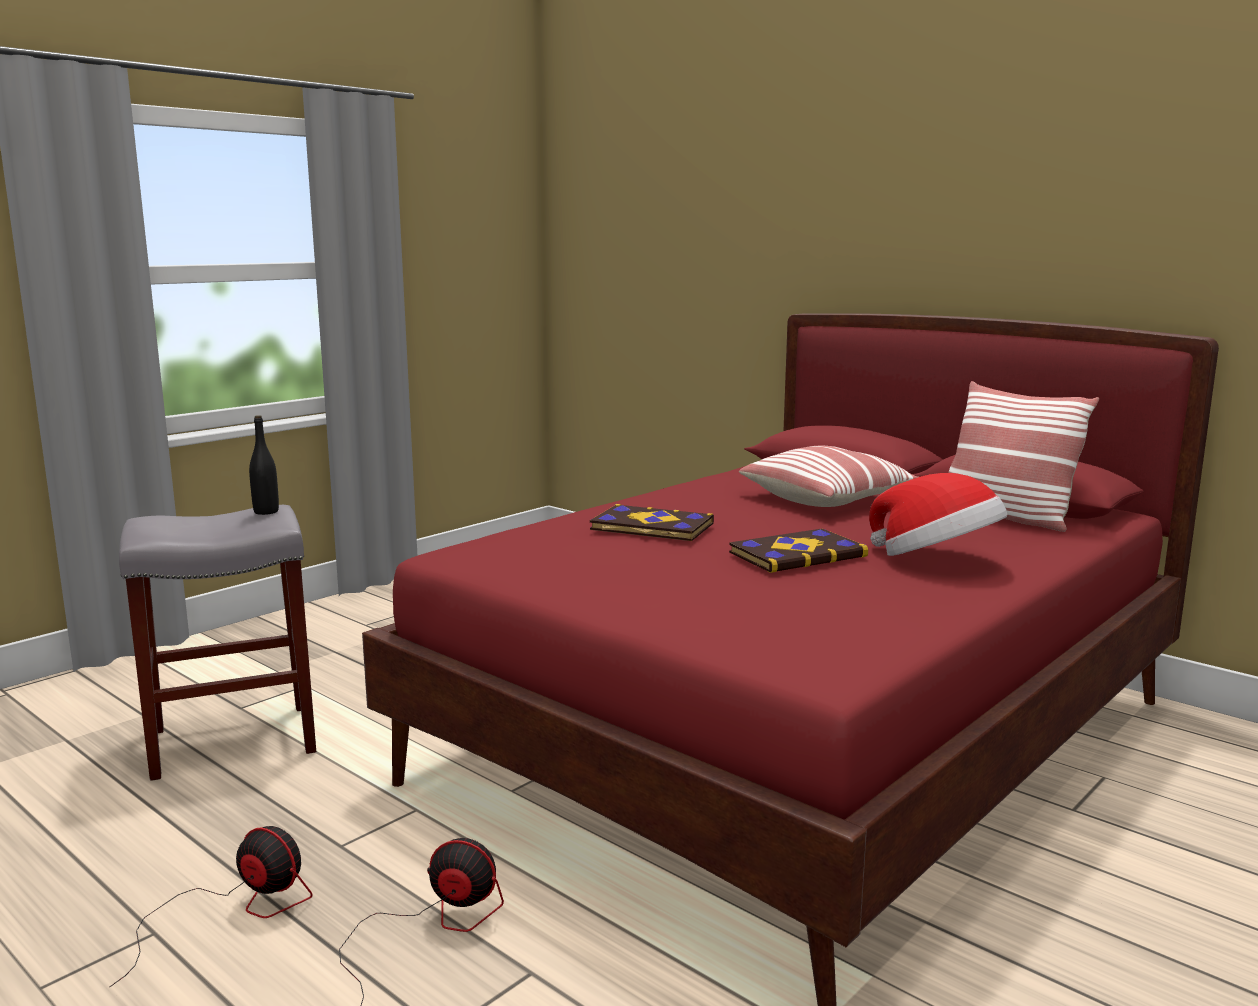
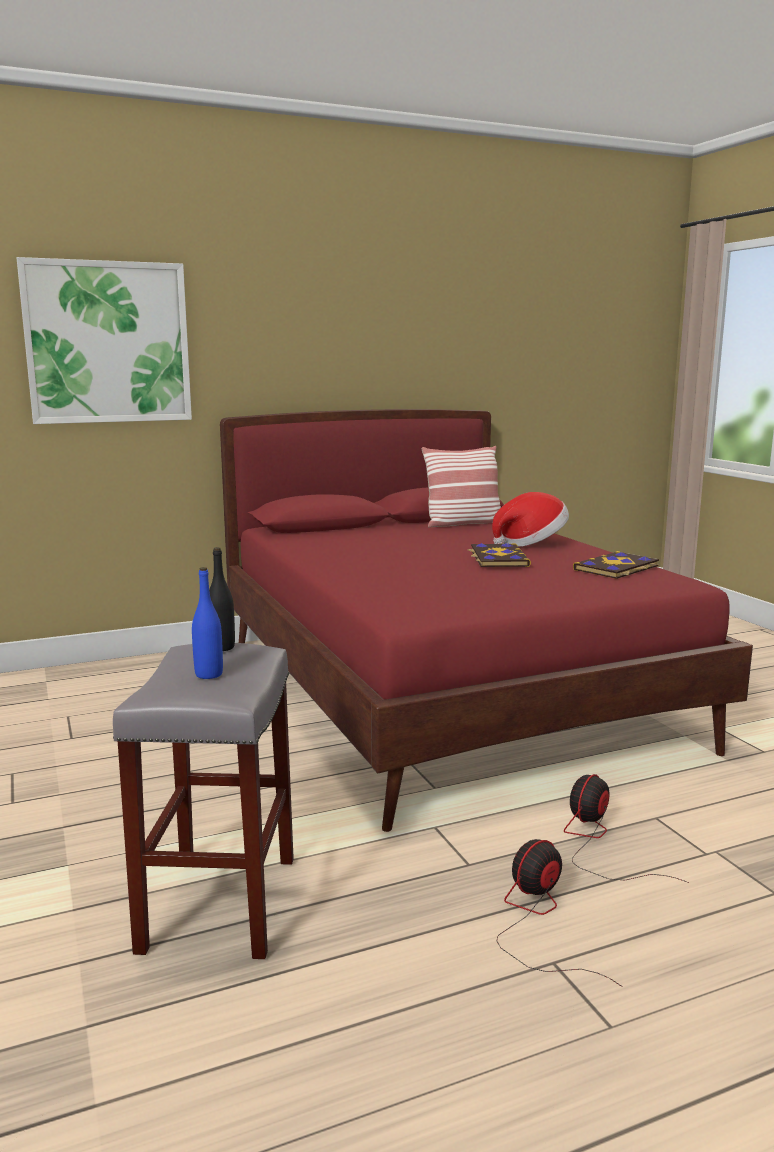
camera: 65 degrees left, 0 degrees up
book [590,504,714,541] -> book moved to [573,551,659,579]
pillow [739,446,918,507] -> none
none -> picture [17,257,192,424]
none -> blue bottle [192,567,223,679]

